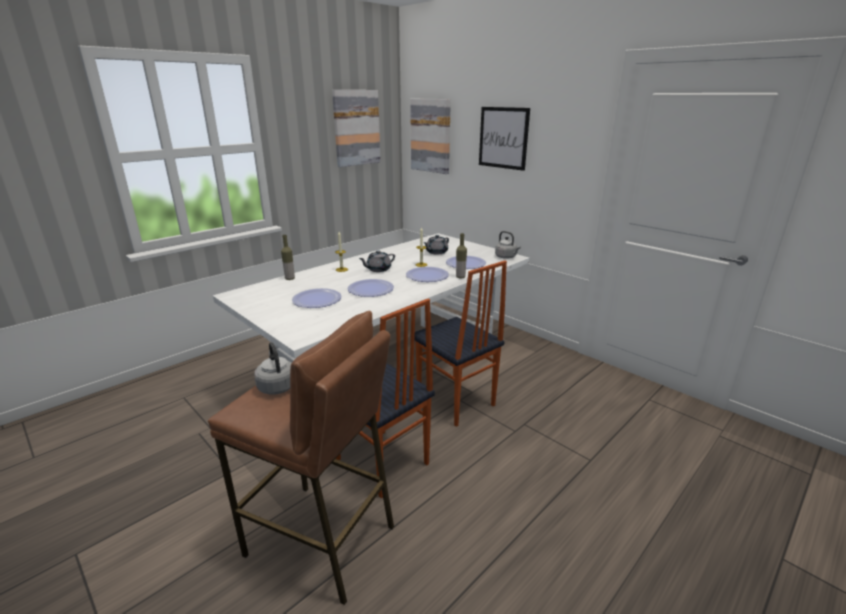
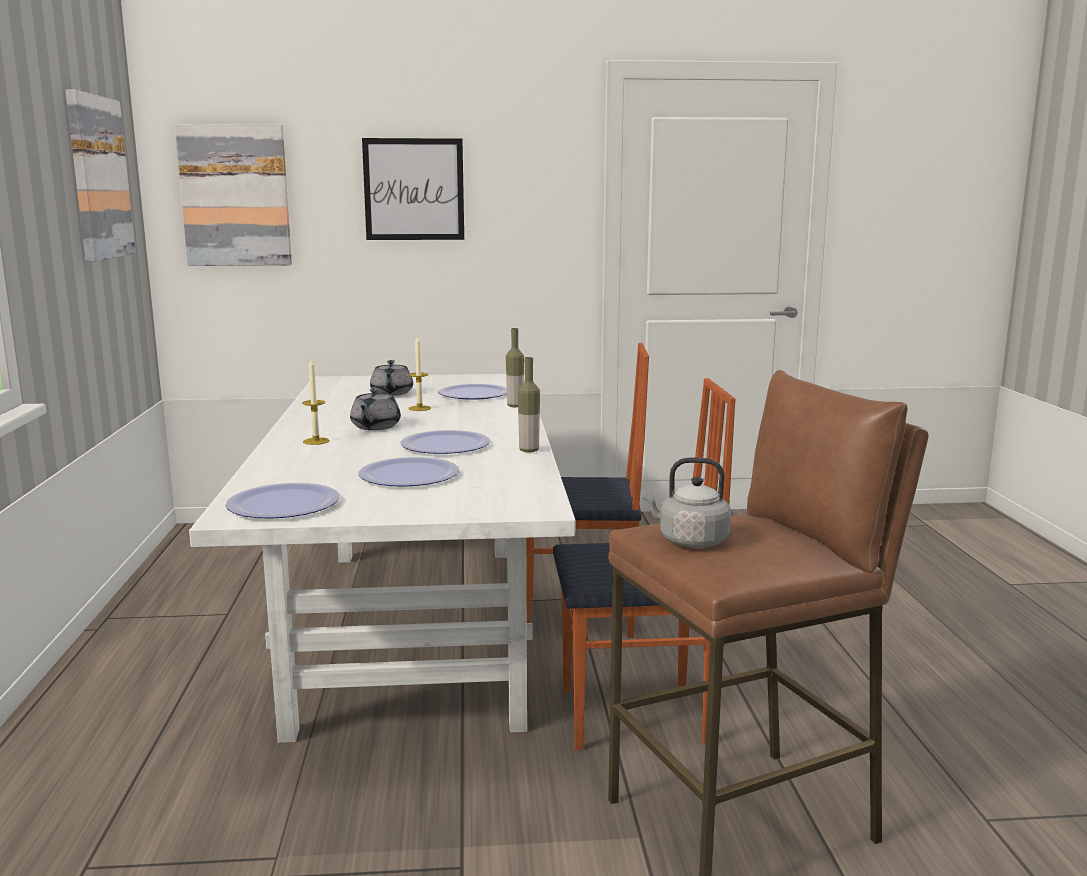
camera: 50 degrees left, 10 degrees down
bottle [281,235,295,280] -> bottle moved to [518,357,540,452]
plate [406,267,449,282] -> plate moved to [225,483,340,519]
grey kettle [495,231,521,259] -> none

